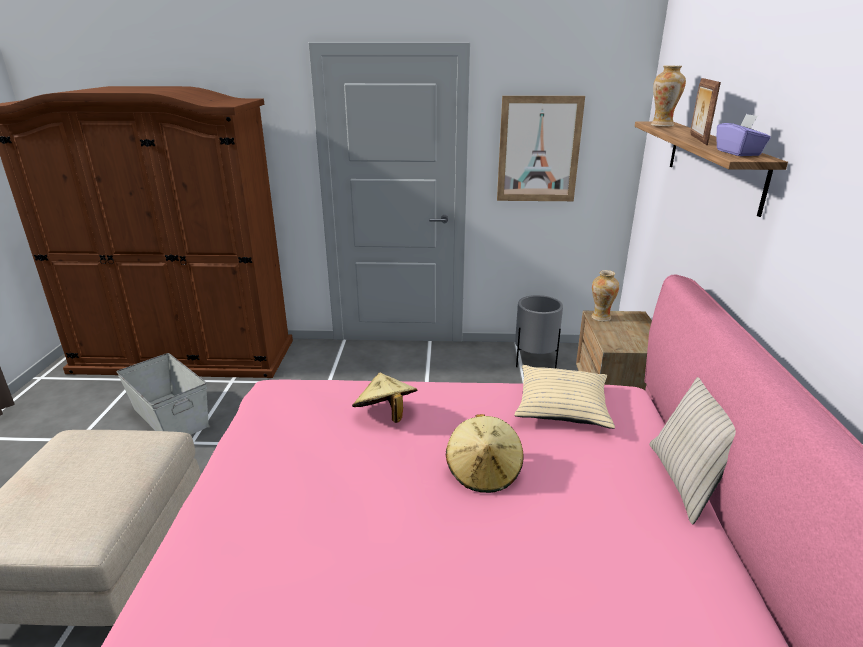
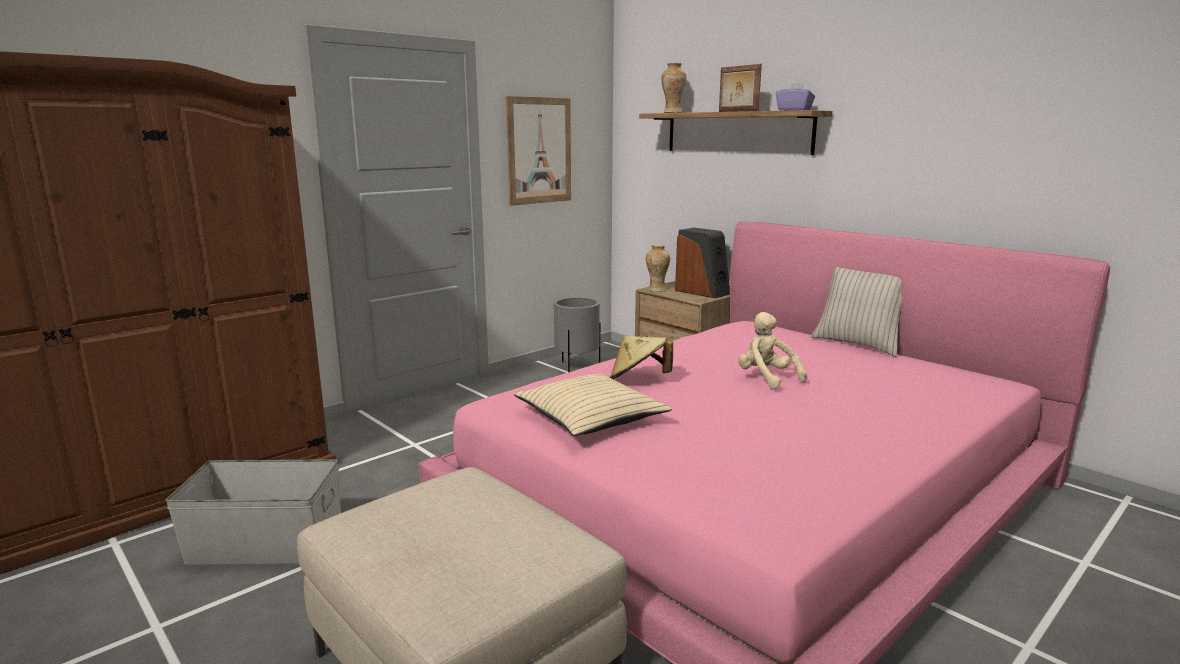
camera: 45 degrees left, 10 degrees down
beige hat [446,414,524,493] -> beige plush toy [738,312,807,389]
beige pillow [514,365,615,429] -> beige pillow moved to [514,374,672,436]
none -> speaker [675,228,730,298]

